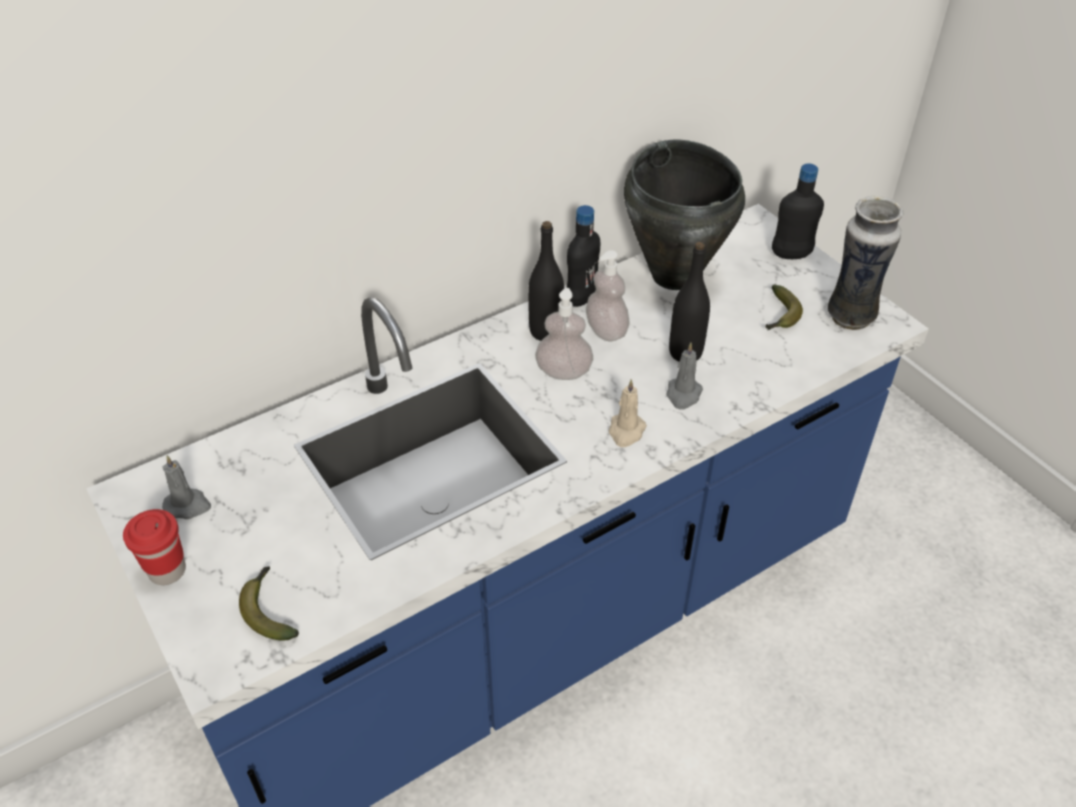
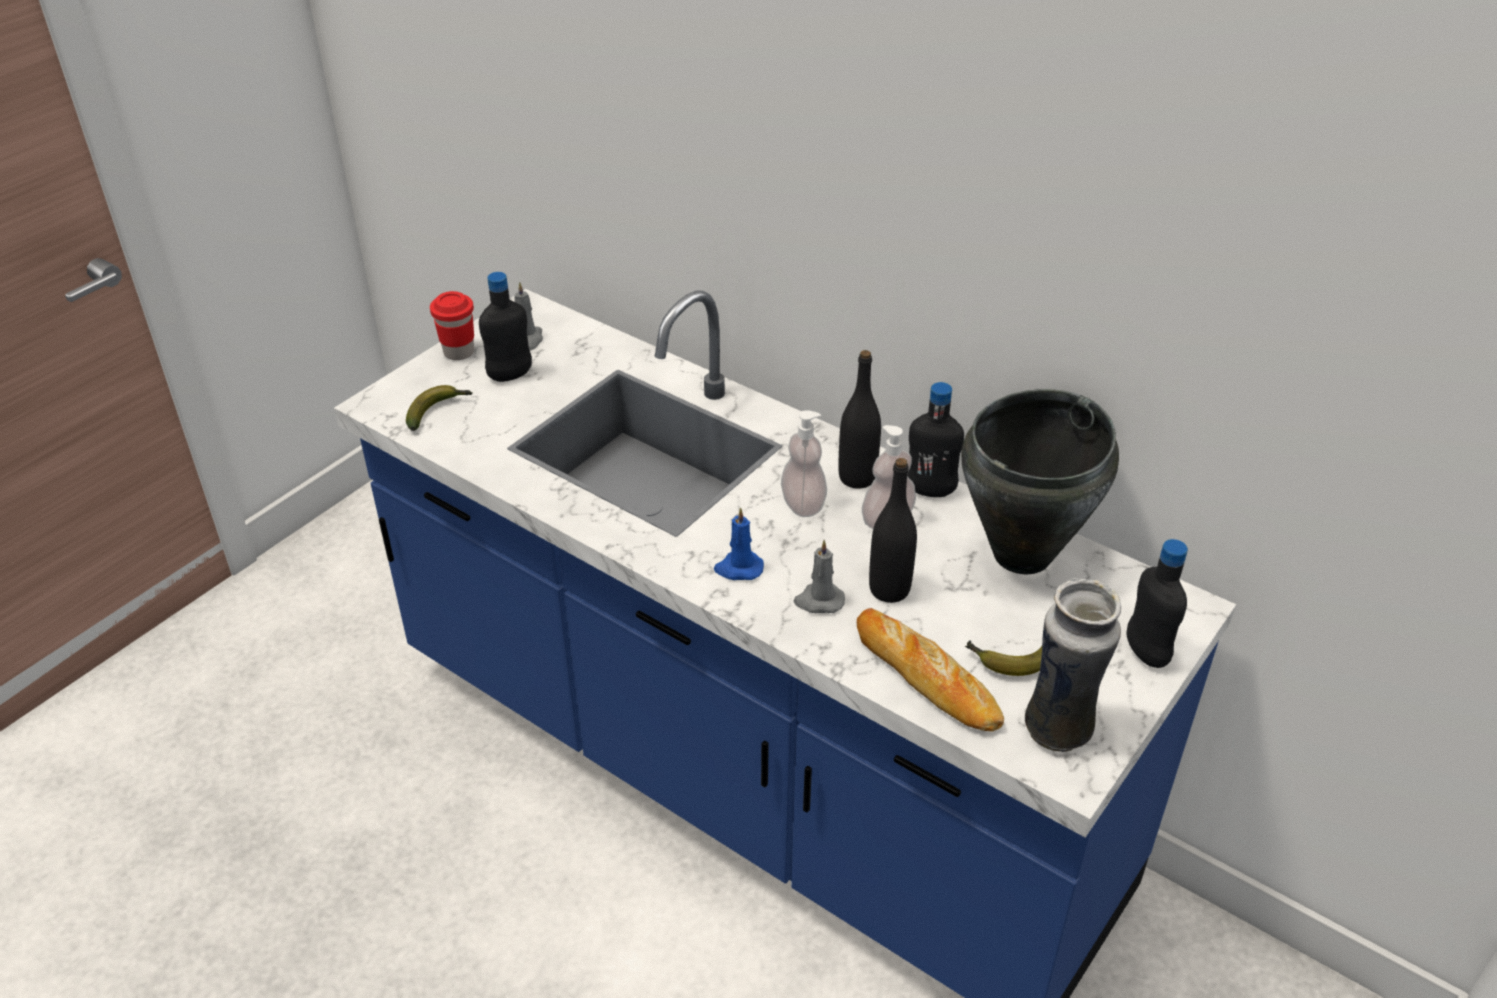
camera: 70 degrees right, 5 degrees down
beige candle [609,379,647,447] -> blue candle [714,507,764,580]
none -> black bottle [479,272,532,382]
none -> bread [857,608,1004,732]

